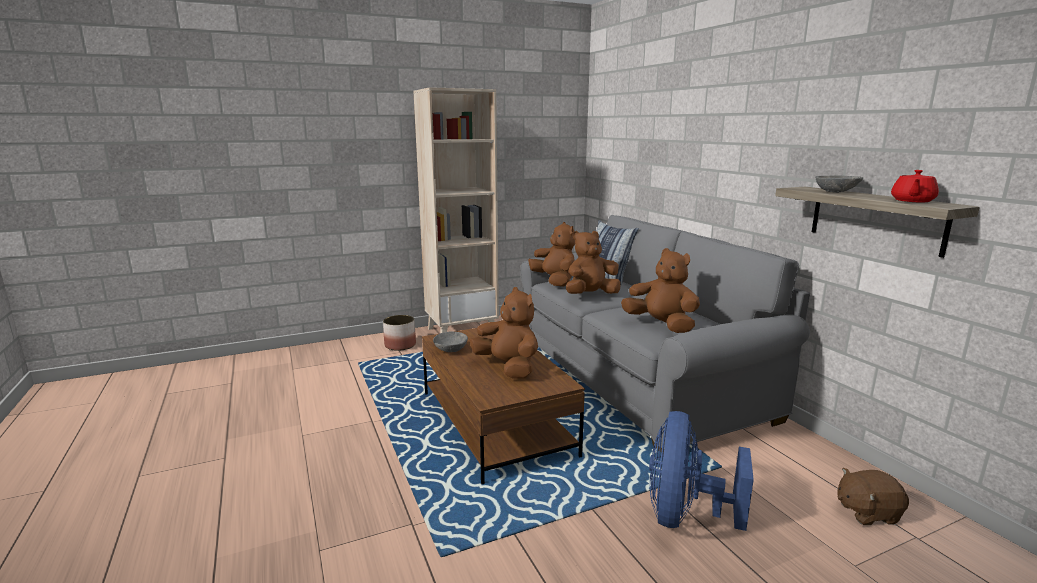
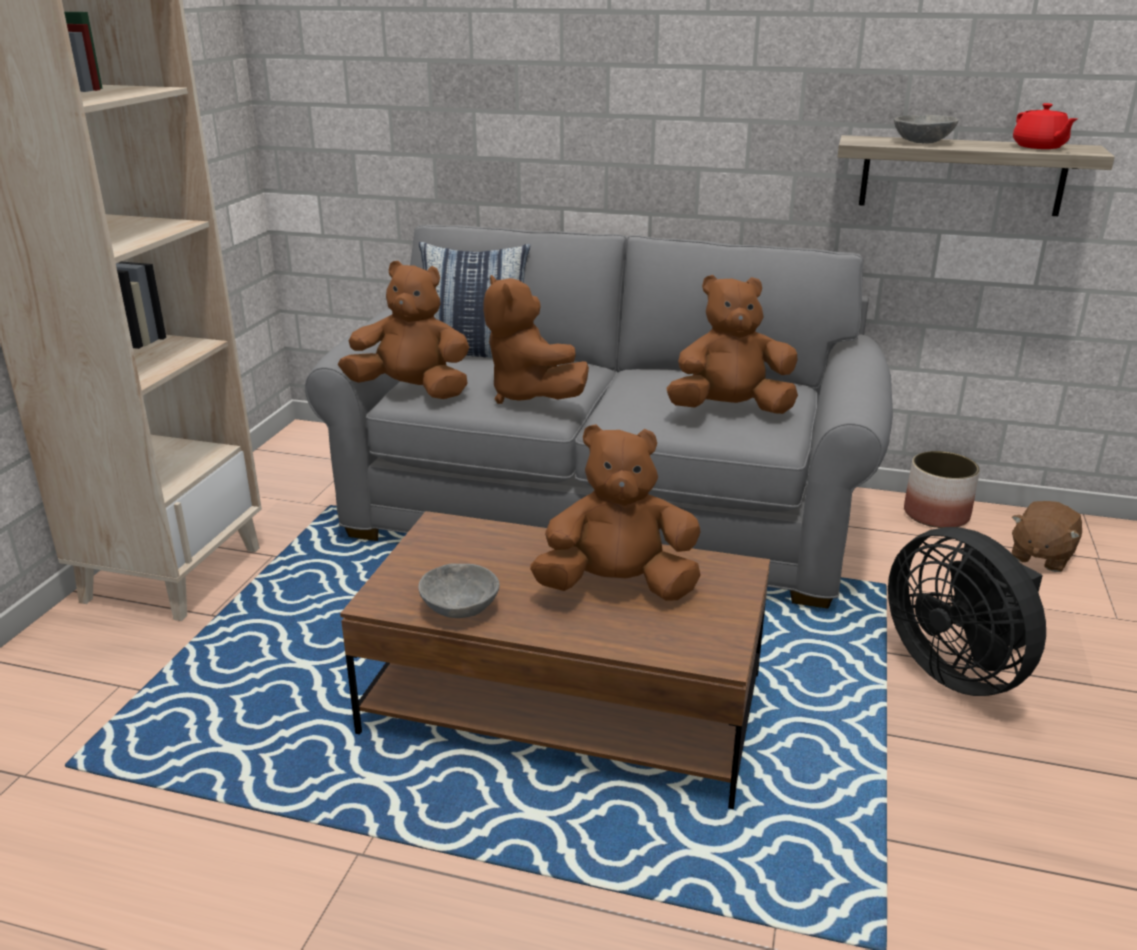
camera: 50 degrees left, 10 degrees up
planter [383,315,416,351] -> planter moved to [904,451,980,528]
brown plush toy [566,231,621,294] -> brown plush toy turned 45 degrees counterclockwise [483,275,589,404]
blue fan [649,411,754,531] -> black fan [888,527,1046,696]

